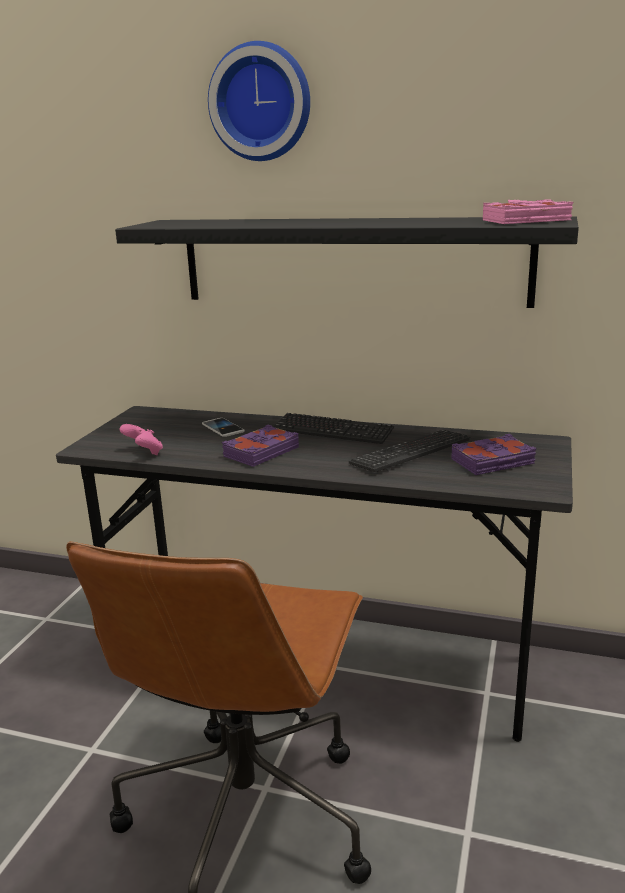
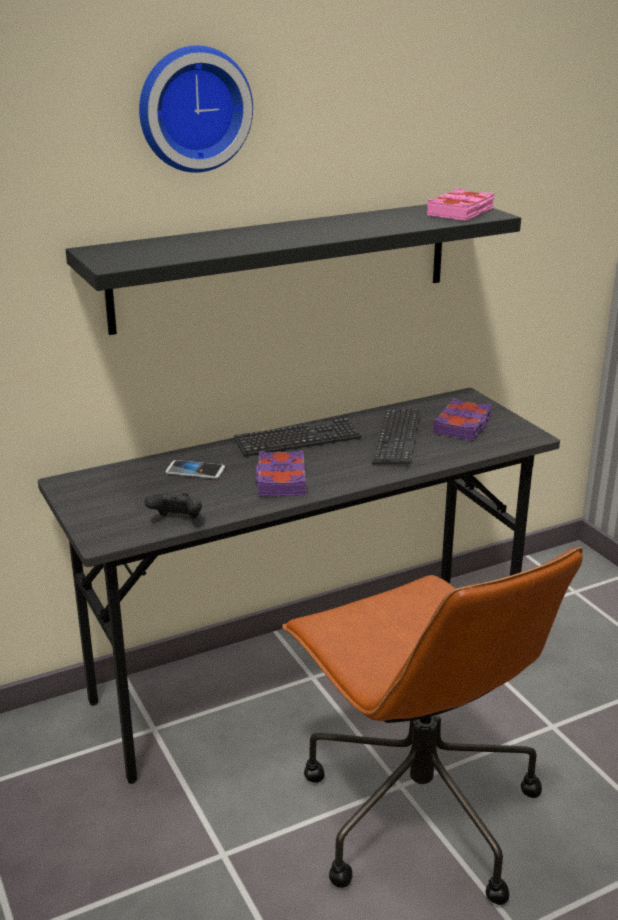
camera: 45 degrees left, 5 degrees up
pink game controller [120,424,163,455] -> black game controller [144,493,202,519]

